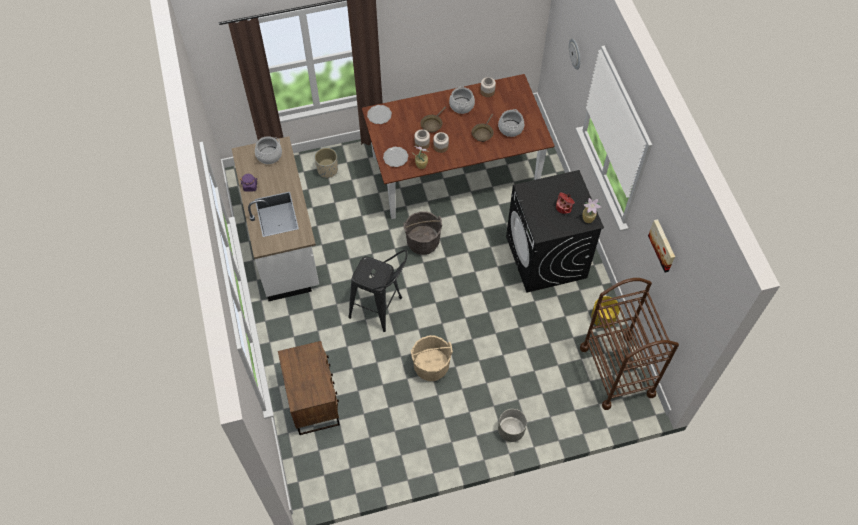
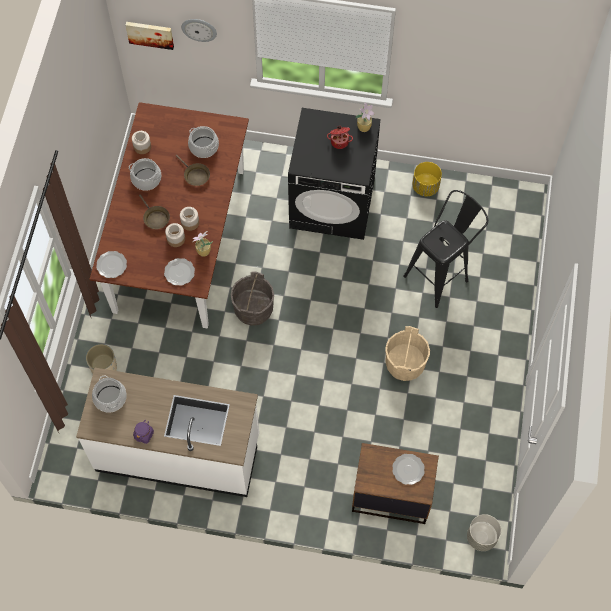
camera: 65 degrees left, 5 degrees up
black stool [348,250,407,332] -> black stool moved to [403,190,488,308]
grey planter [498,409,527,442] -> grey planter moved to [467,514,501,551]
brown cart [580,278,679,410] -> none
picture [648,219,675,273] -> picture moved to [126,22,174,50]
none -> plate [392,454,425,485]

